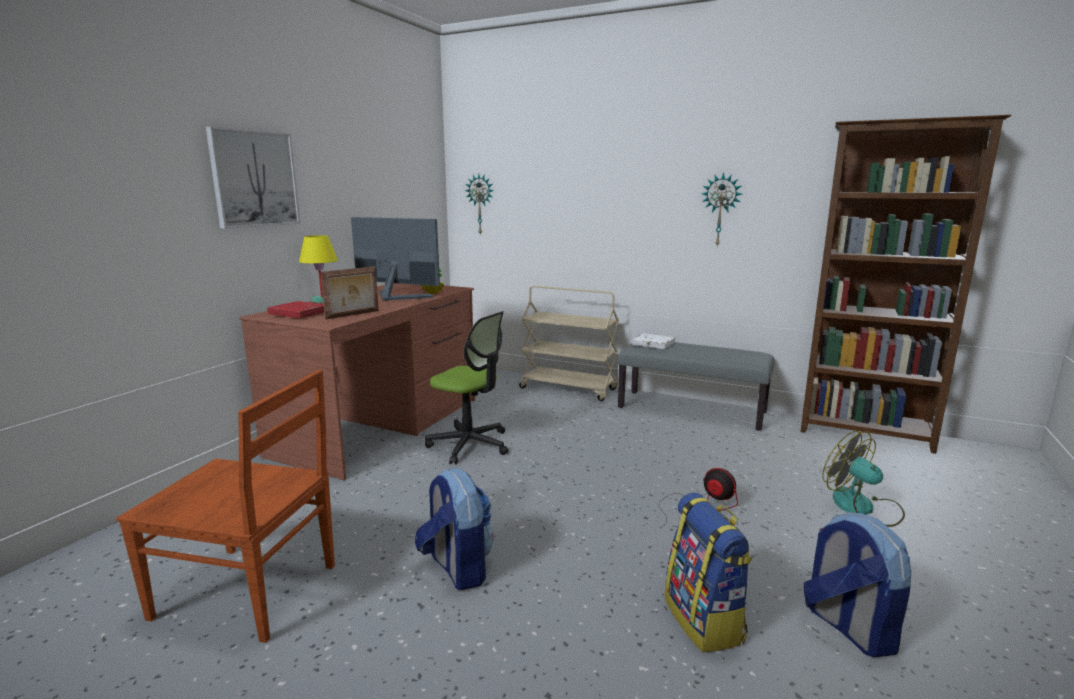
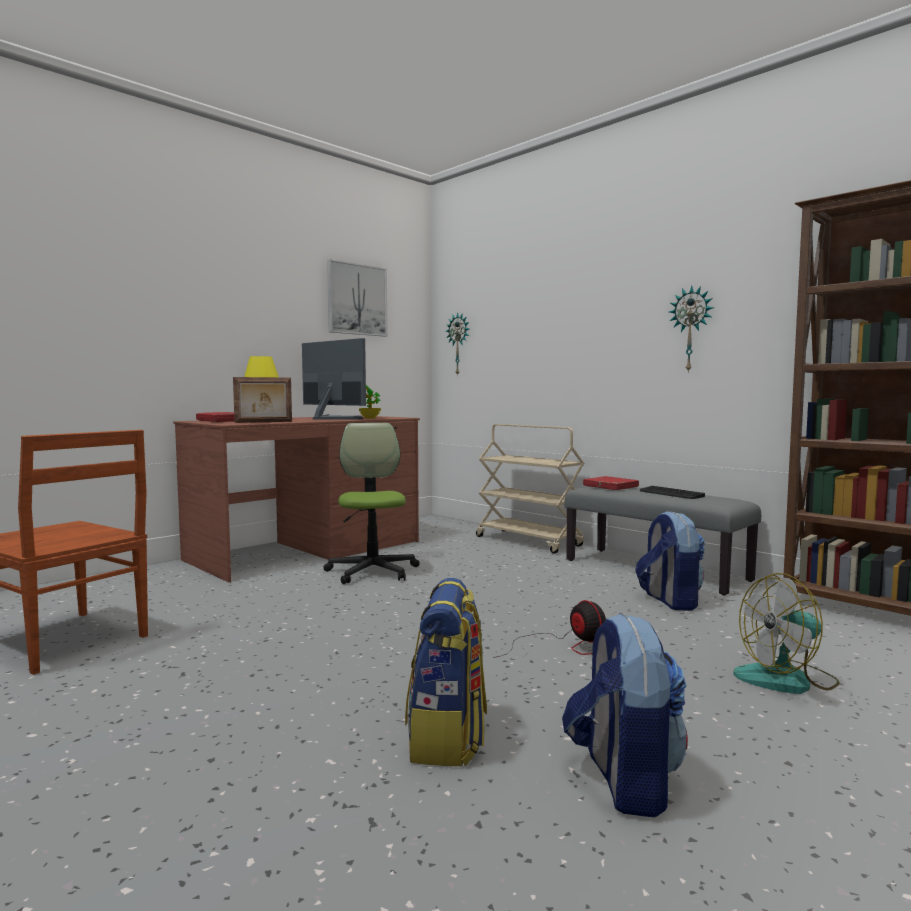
camera: 20 degrees right, 10 degrees down
picture [206,127,300,229] -> picture moved to [327,259,387,337]
backpack [415,468,493,590] -> backpack moved to [635,511,705,610]
office chair [425,311,509,464] -> office chair turned 150 degrees counterclockwise [323,423,420,584]
white book [631,333,675,349] -> red book [583,476,639,490]
fan [822,431,905,527] -> fan turned 90 degrees counterclockwise [733,573,840,694]
none -> keyboard [640,486,705,499]

